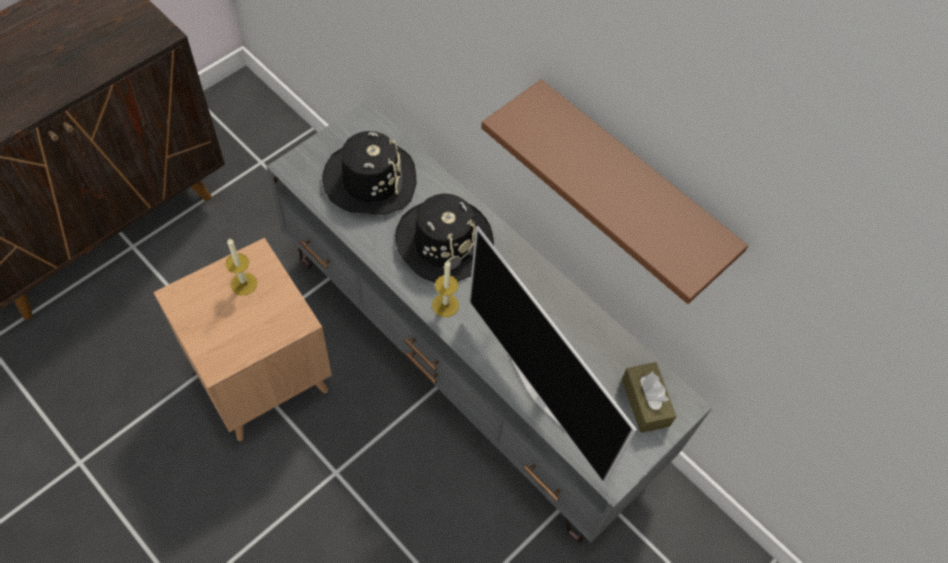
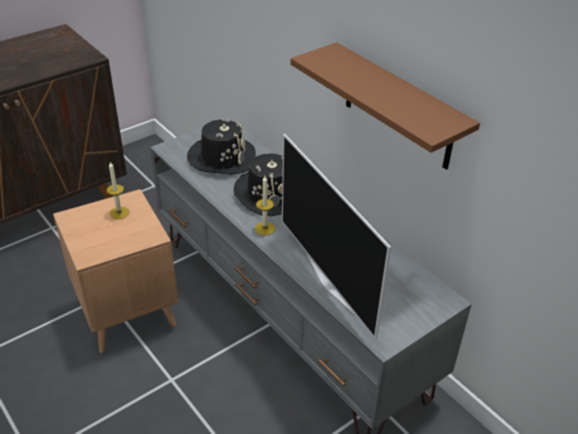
camera: 10 degrees right, 20 degrees down
brown tissue box [622,362,677,433] -> none

